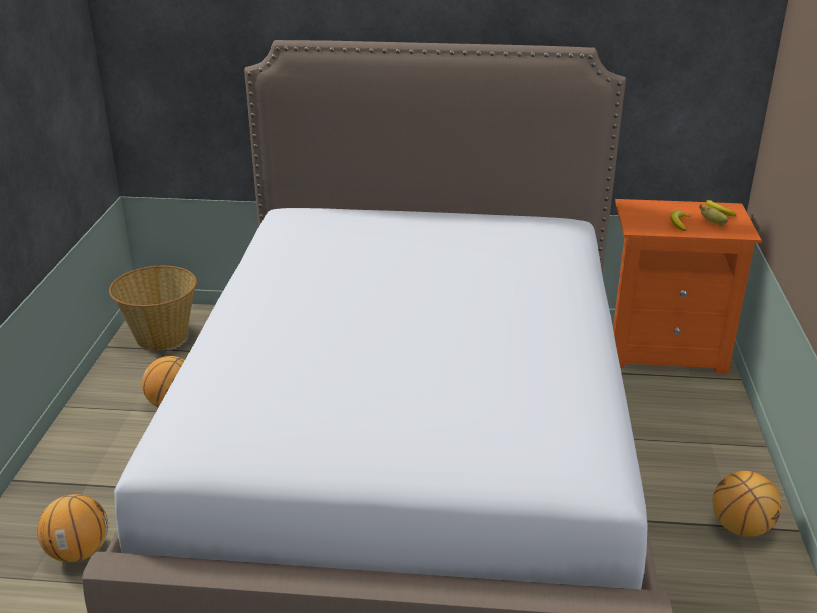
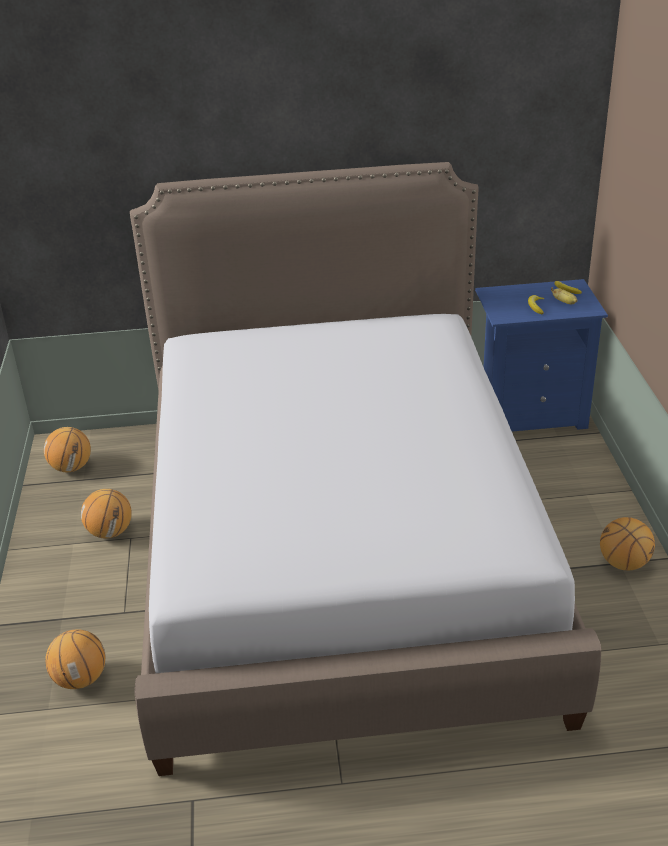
camera: 10 degrees left, 5 degrees up
basket [109,266,197,351] -> basketball [44,427,91,472]
orange nightstand [613,199,762,374] -> blue nightstand [475,279,608,432]

